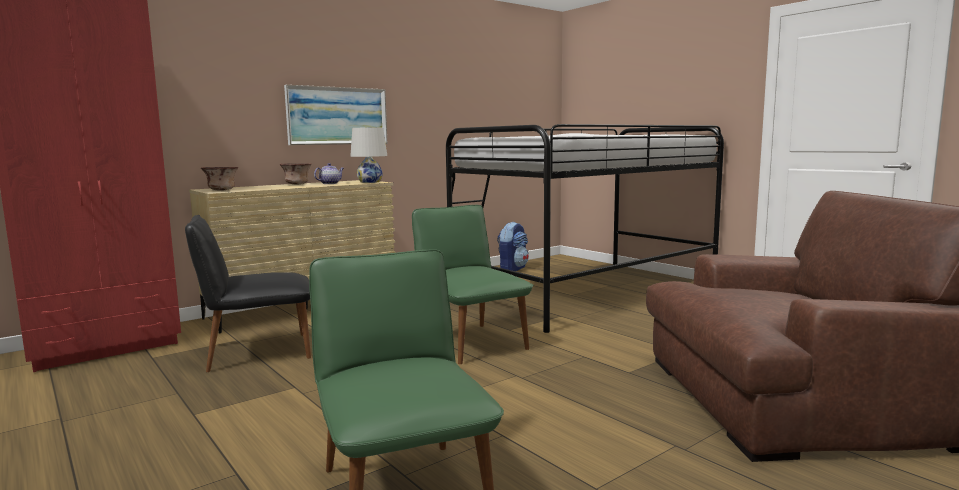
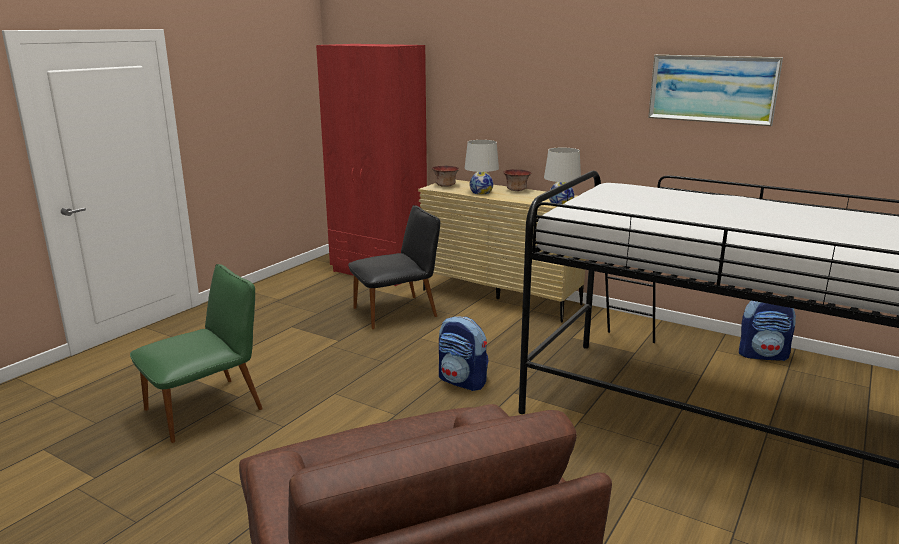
camera: 70 degrees right, 10 degrees up
black chair [185,215,311,372] -> black chair turned 105 degrees clockwise [348,205,440,329]
picture [284,85,387,145] -> picture moved to [648,55,783,126]
teapot [314,163,344,184] -> none
green chair [412,205,533,364] -> backpack [439,316,488,391]
none -> white table lamp [465,140,499,194]

